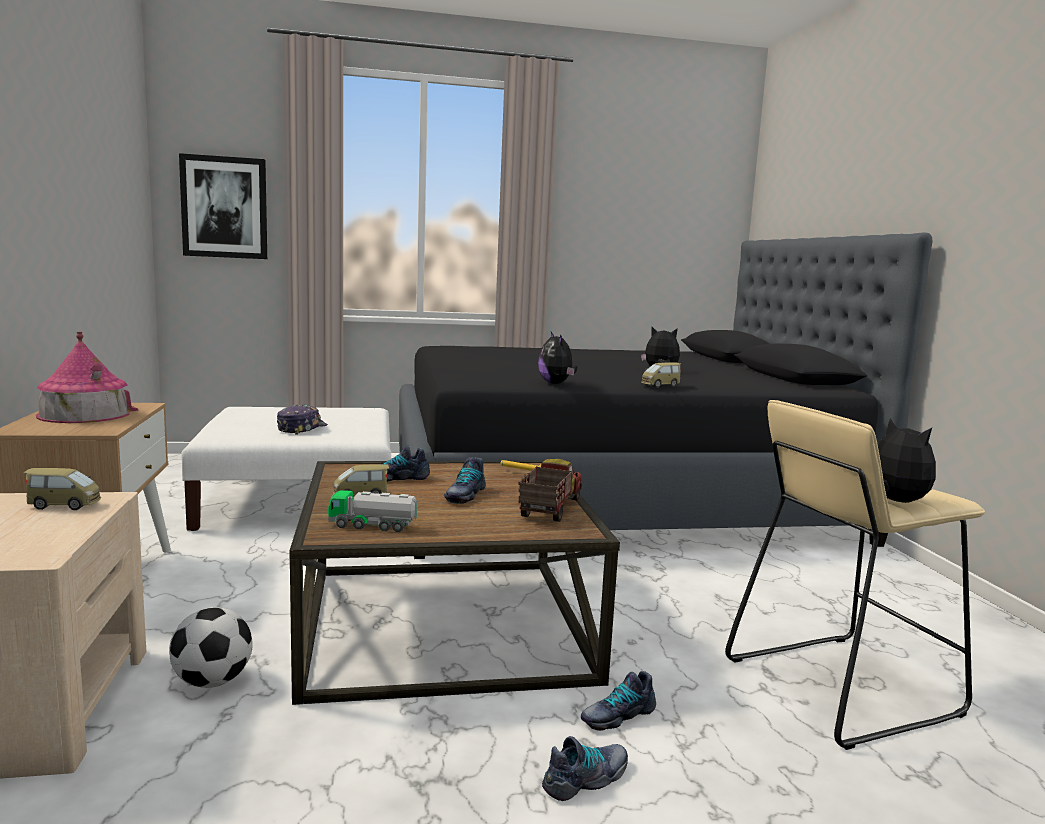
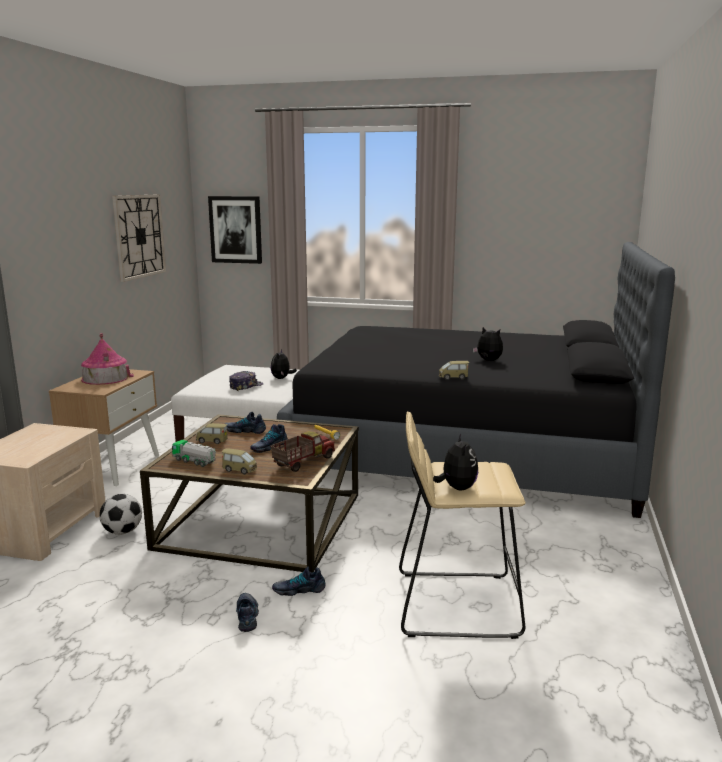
camera: 25 degrees right, 5 degrees up
toy car [24,468,101,510] -> toy car moved to [222,448,257,474]
plush toy [538,332,578,384] -> plush toy moved to [271,349,297,379]
shoe [542,736,628,801] -> shoe turned 90 degrees counterclockwise [236,593,259,632]
none -> wall clock [112,195,166,282]

